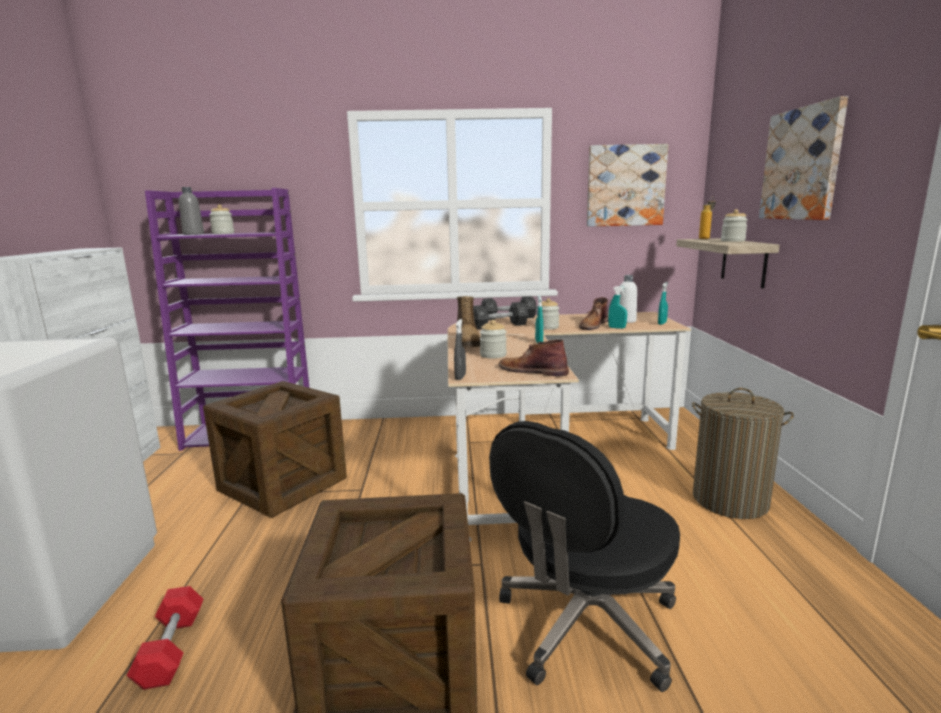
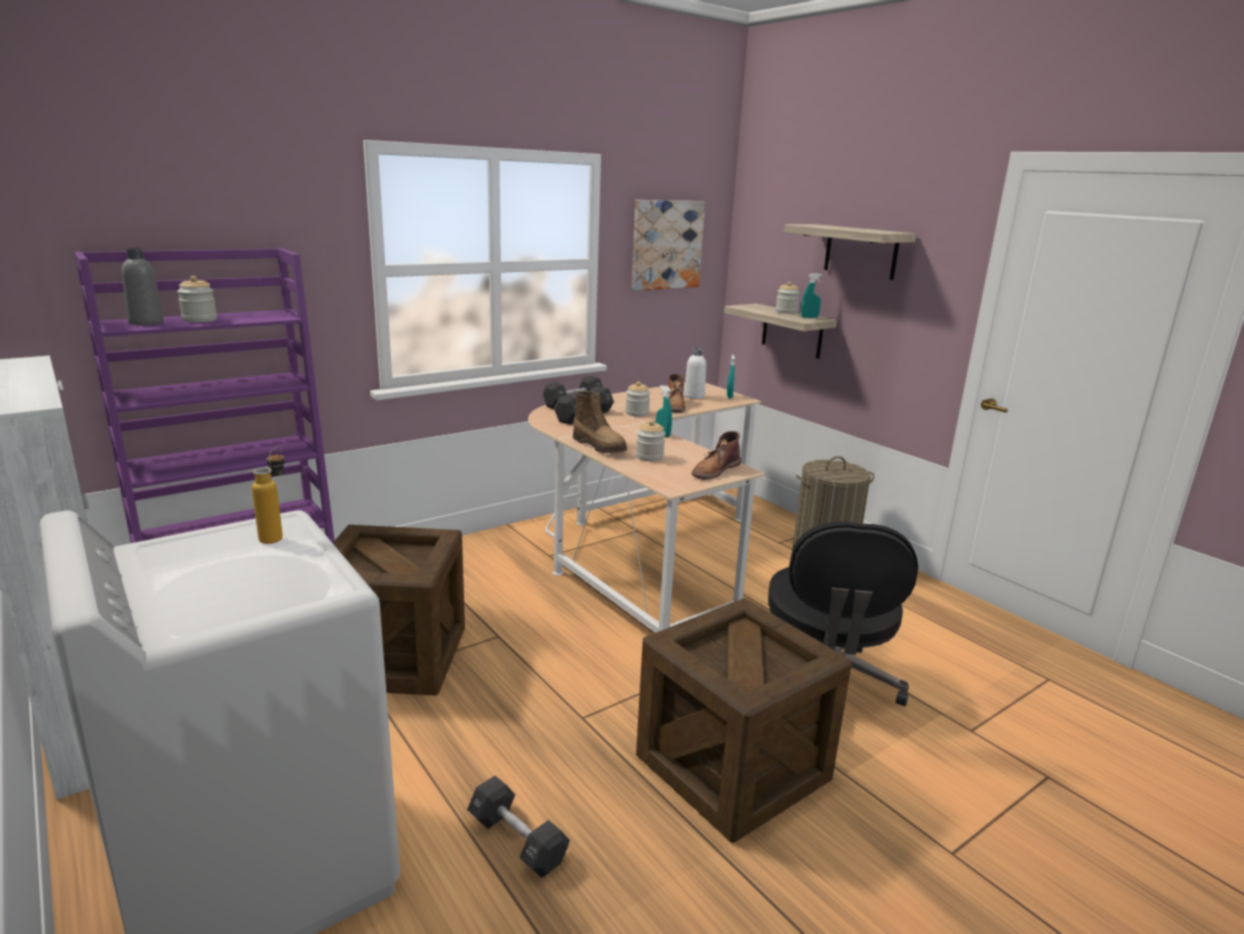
camera: 35 degrees left, 5 degrees up
red dumbbell [127,586,203,690] -> black dumbbell [467,776,570,878]
grey spray bottle [454,319,466,380] -> none
brown boot [499,339,569,376] -> brown boot turned 45 degrees counterclockwise [692,431,741,480]
turquoise spray bottle [608,286,627,329] -> turquoise spray bottle moved to [801,274,822,318]
bottle [699,197,716,239] -> bottle moved to [252,447,285,544]
picture [759,96,848,220] -> shelf [784,224,916,280]

